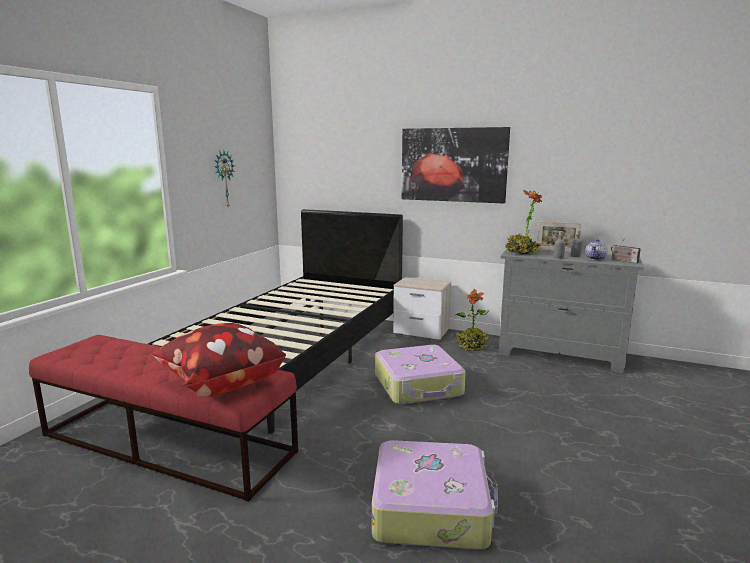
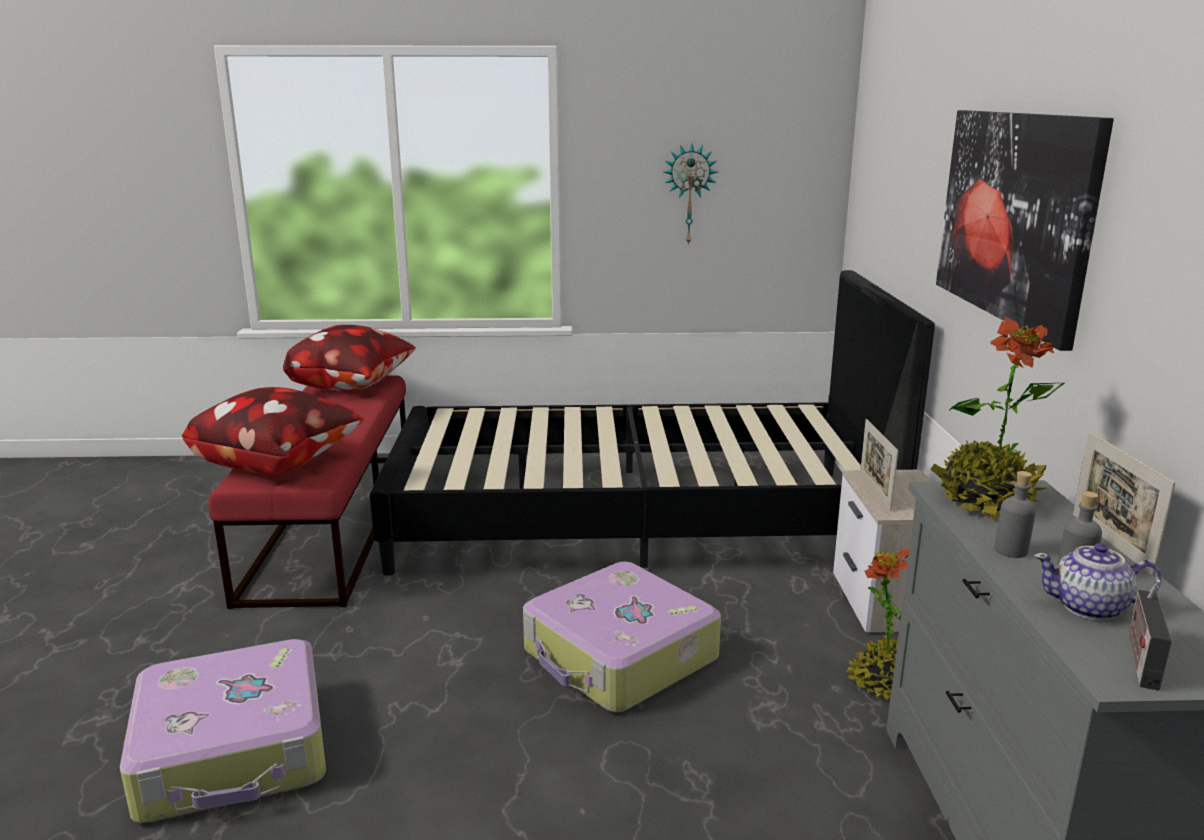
camera: 65 degrees right, 5 degrees up
none -> pillow [283,325,416,391]
none -> picture frame [860,419,898,511]

